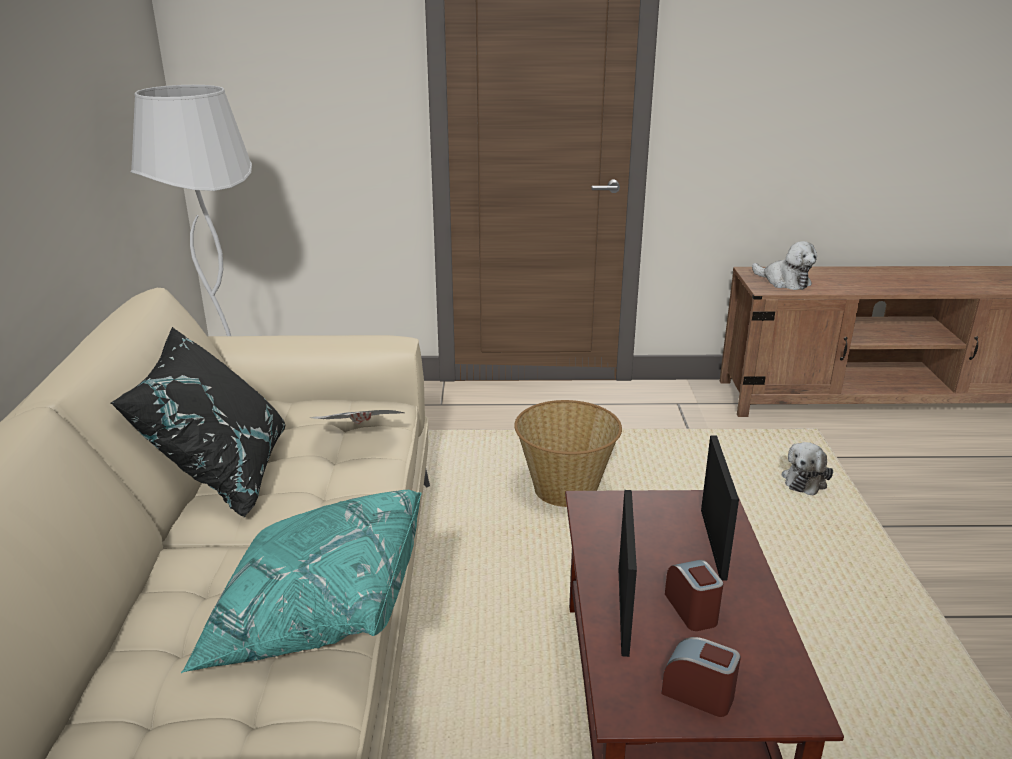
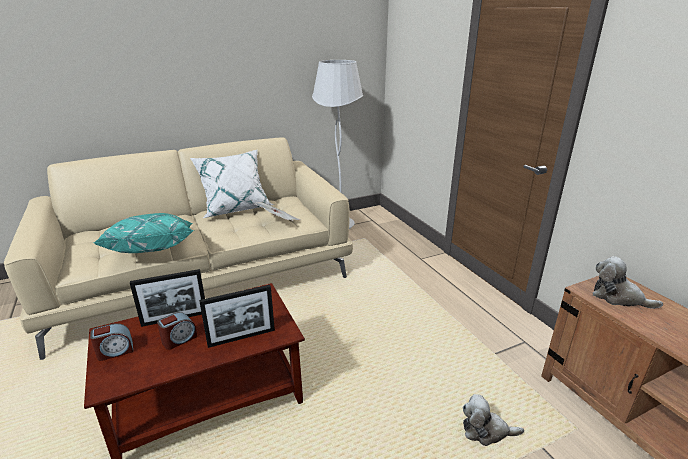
camera: 65 degrees right, 0 degrees up
black pillow [111,327,285,517] -> white pillow [190,149,274,218]
basket [514,400,622,507] -> none
alarm clock [661,637,741,717] -> alarm clock turned 60 degrees clockwise [90,323,133,361]
plush toy [752,241,817,290] -> plush toy turned 105 degrees clockwise [593,256,663,309]

